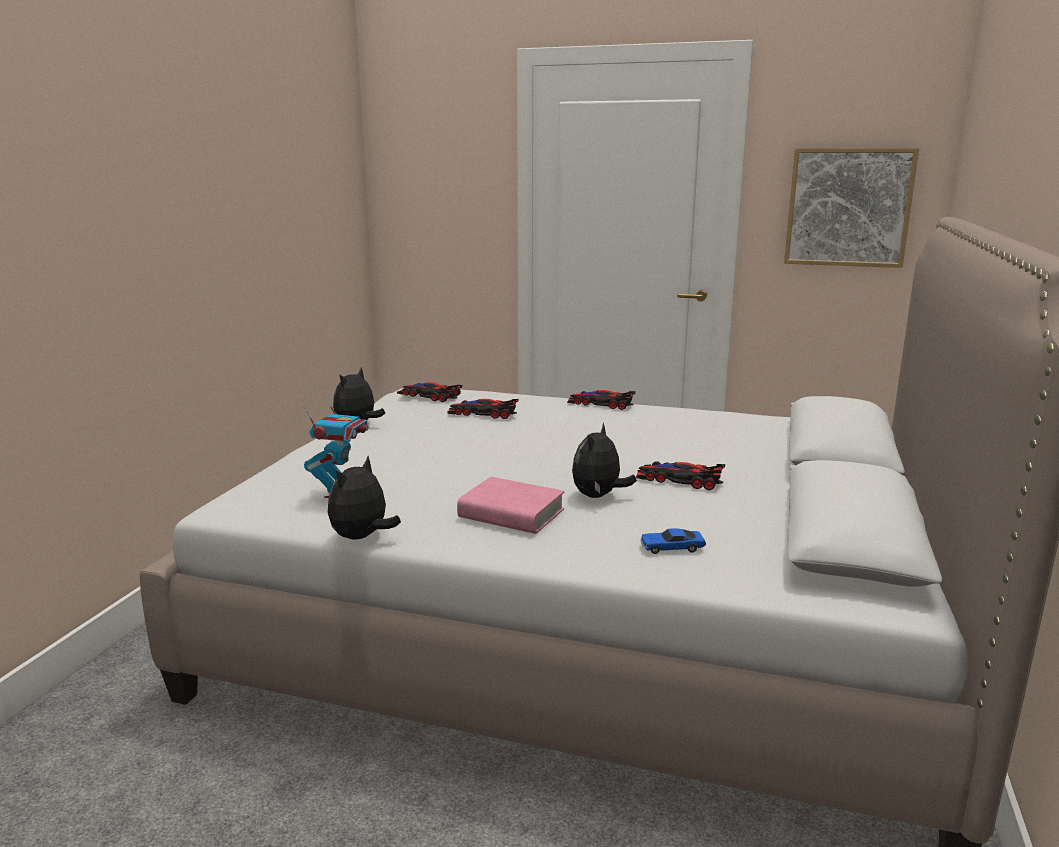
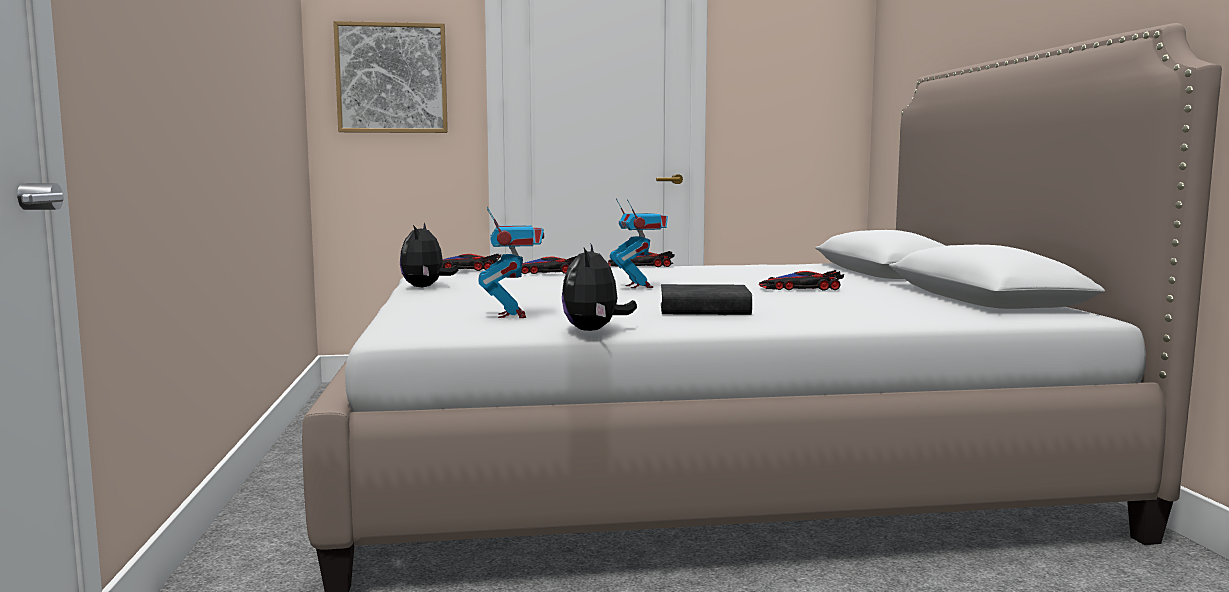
camera: 25 degrees left, 10 degrees down
pink book [457,477,564,534] -> black book [661,284,752,315]
plush toy [572,423,637,498] -> none
toy car [641,528,706,554] -> none
picture [784,148,919,268] -> picture moved to [333,21,448,133]
none -> toy robot [610,198,668,288]

